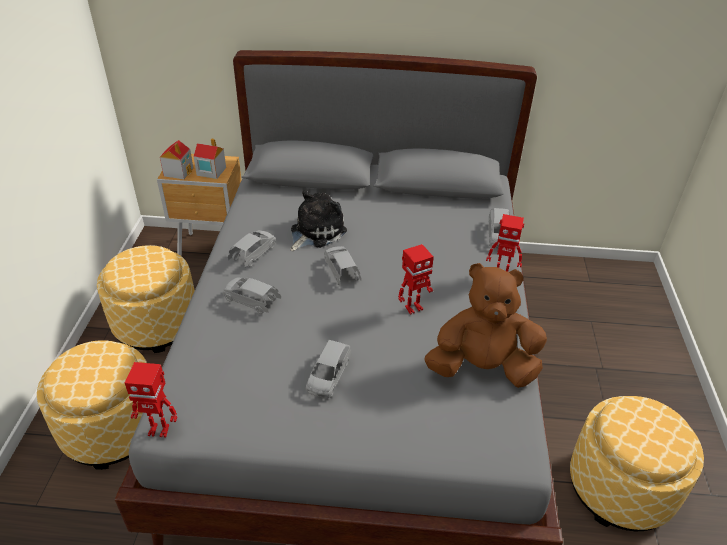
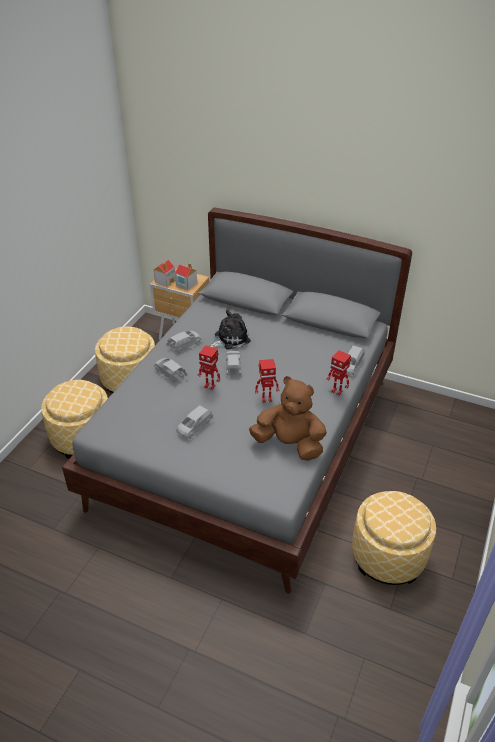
camera: 20 degrees right, 0 degrees up
toy robot [125,362,177,438] -> toy robot moved to [198,345,220,390]

